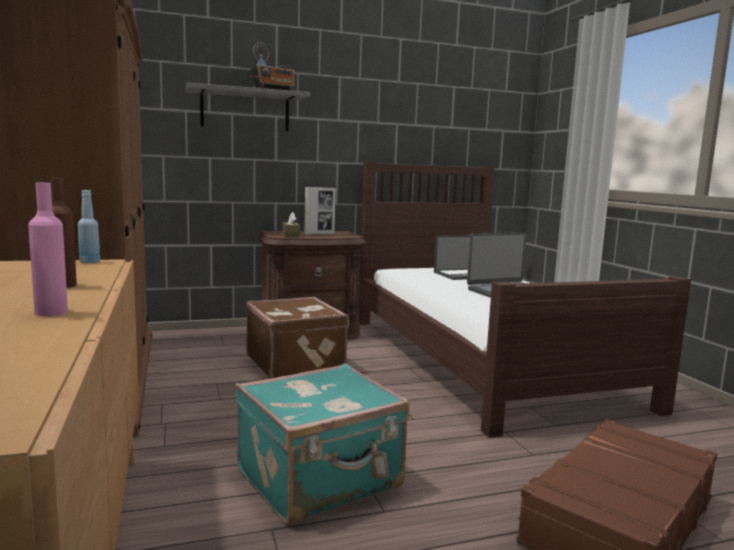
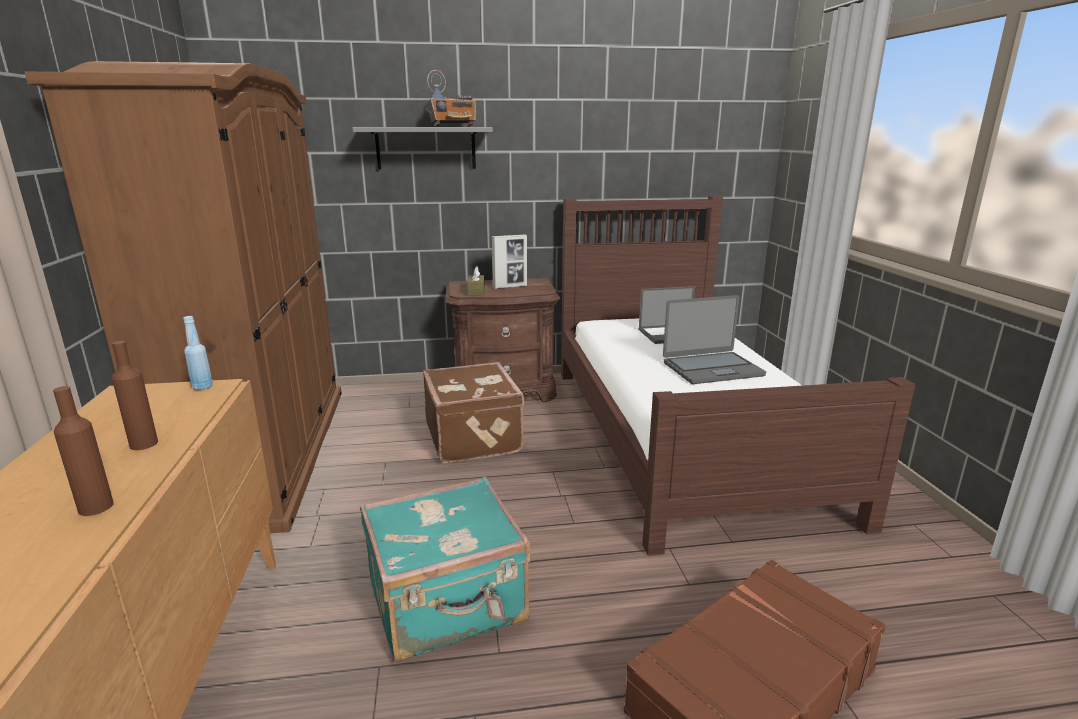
camera: 10 degrees right, 10 degrees up
pink bottle [28,183,68,316] -> brown bottle [53,386,114,516]

